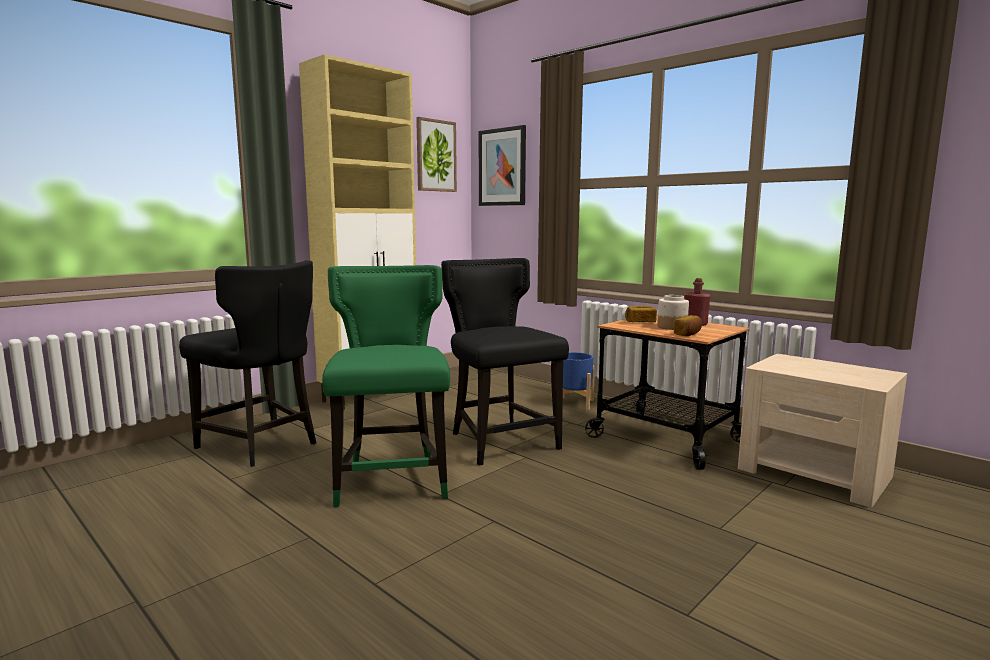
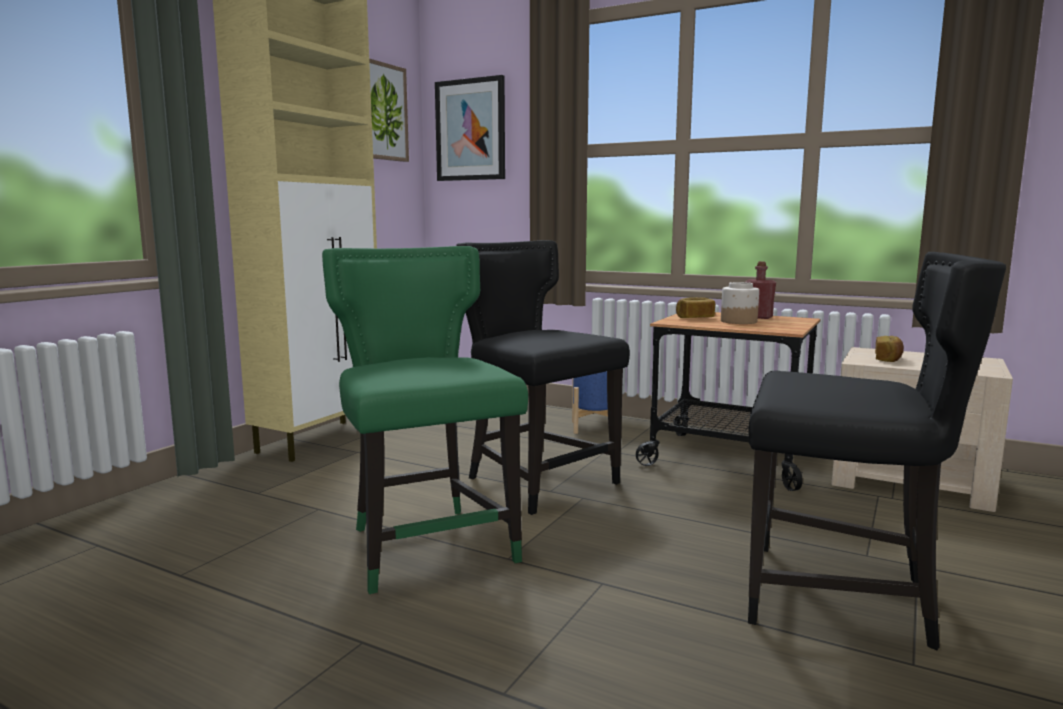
camera: 15 degrees left, 0 degrees up
black chair [179,260,317,467] -> black chair moved to [748,252,1006,650]
bread [674,315,702,336] -> bread moved to [875,336,904,362]

